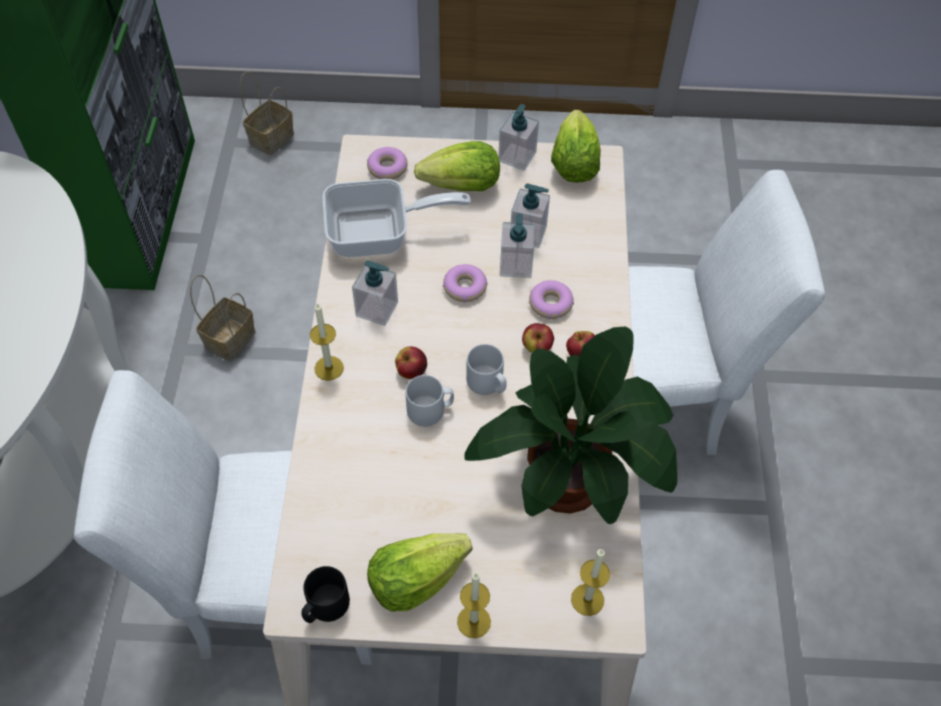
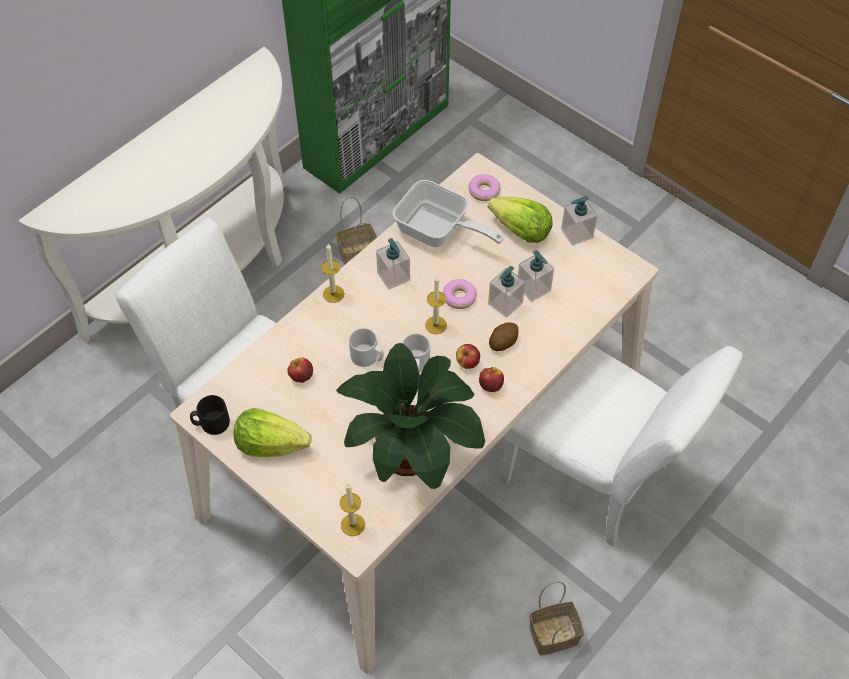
camera: 40 degrees right, 0 degrees up
basket [240,71,294,155] -> basket moved to [530,581,584,655]
apple [395,346,427,379] -> apple moved to [287,357,313,383]
candle [457,573,491,638] -> candle moved to [425,276,447,334]
donut [529,280,574,319] -> potato [489,322,519,351]
lettuce [551,110,601,183] -> none

